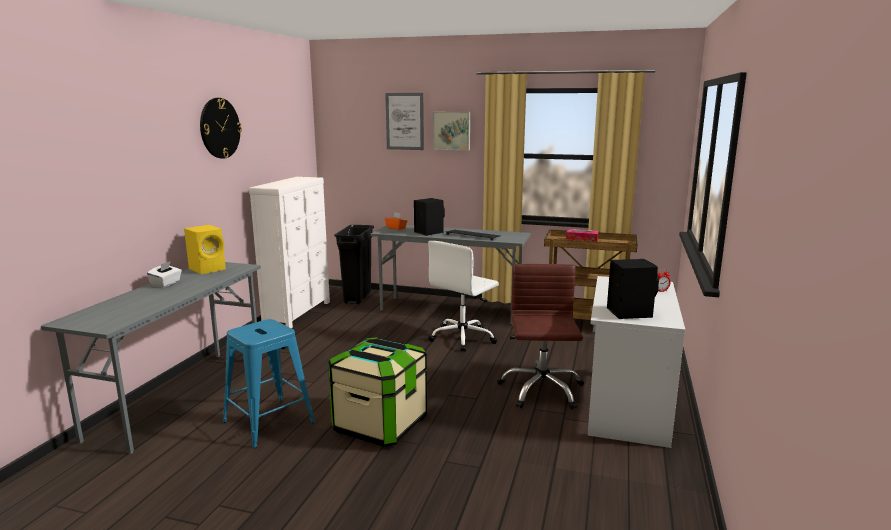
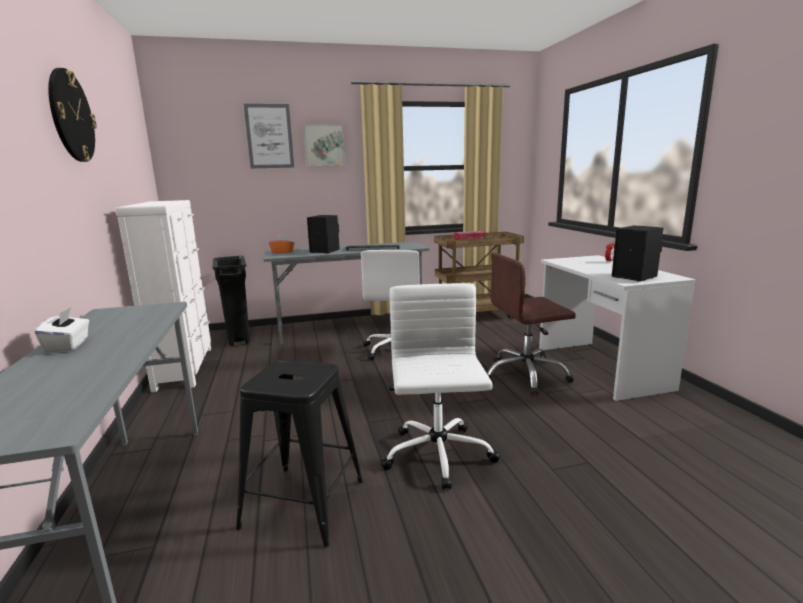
camera: 30 degrees left, 0 degrees up
yellow speaker [184,225,226,274] -> none
blue stool [223,319,315,448] -> black stool [236,360,363,547]
storage box [328,337,427,447] -> white office chair [381,283,500,490]
brown office chair [497,264,584,409] -> brown office chair turned 75 degrees counterclockwise [487,253,576,395]

